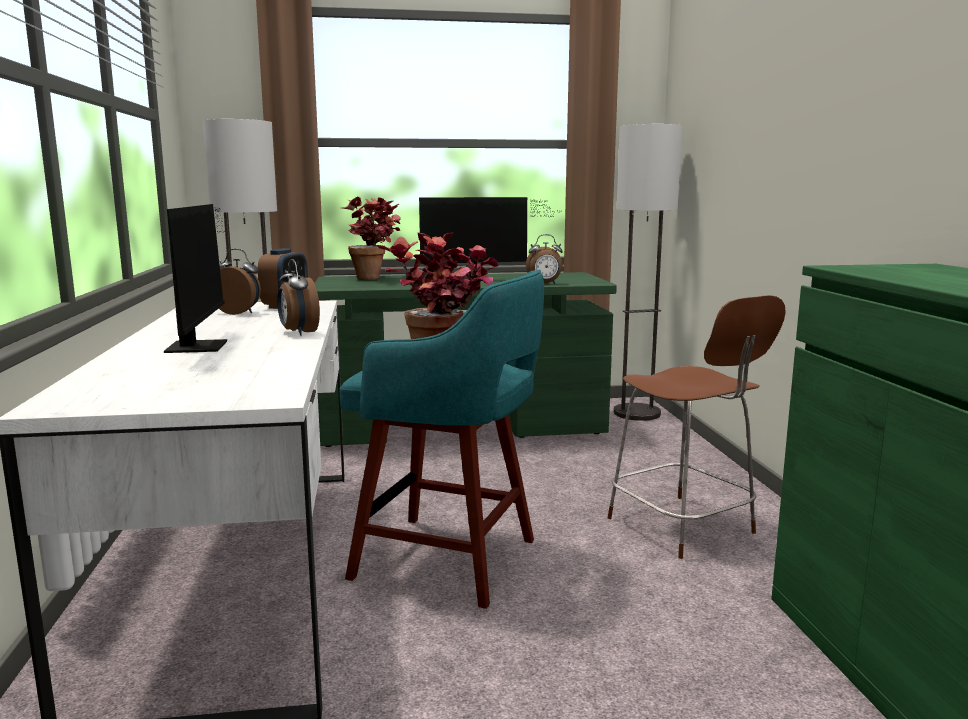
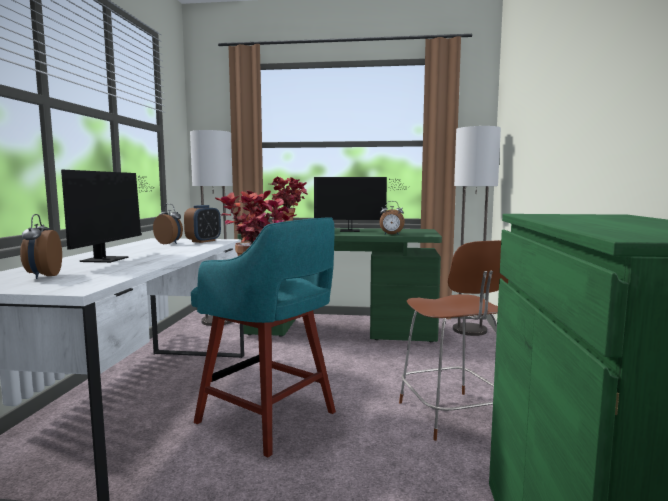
camera: 15 degrees right, 5 degrees down
alarm clock [277,259,320,336] -> alarm clock moved to [20,214,62,279]

